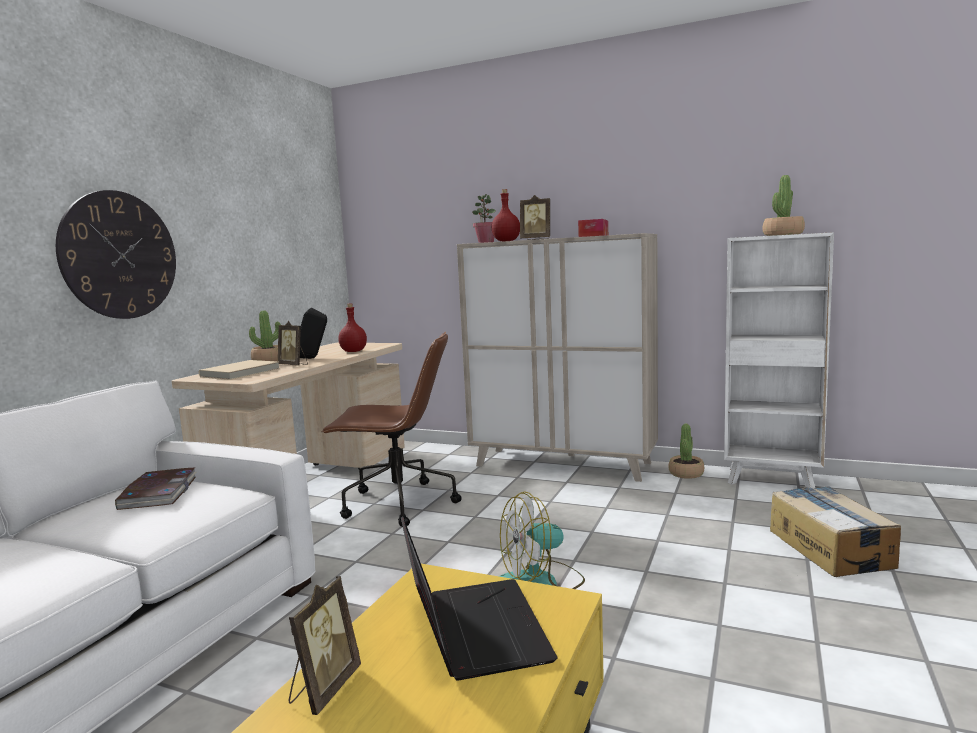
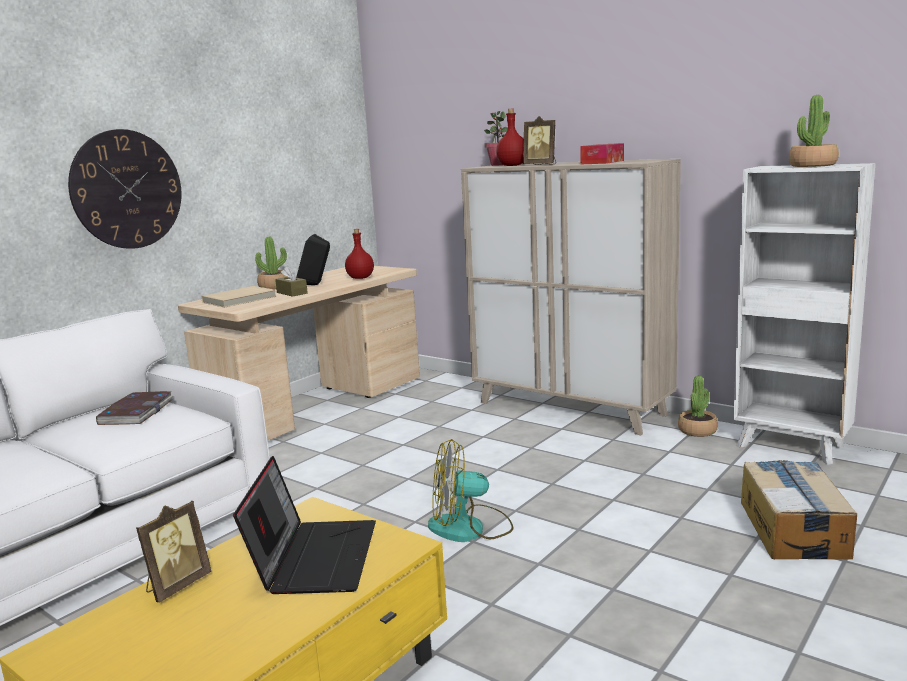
camera: 15 degrees right, 5 degrees up
picture frame [278,321,308,366] -> brown tissue box [275,266,308,297]
brown office chair [321,332,462,527] -> none

